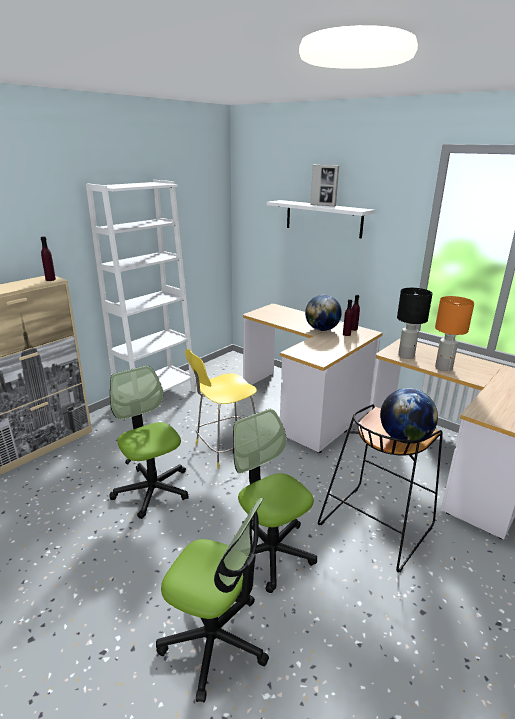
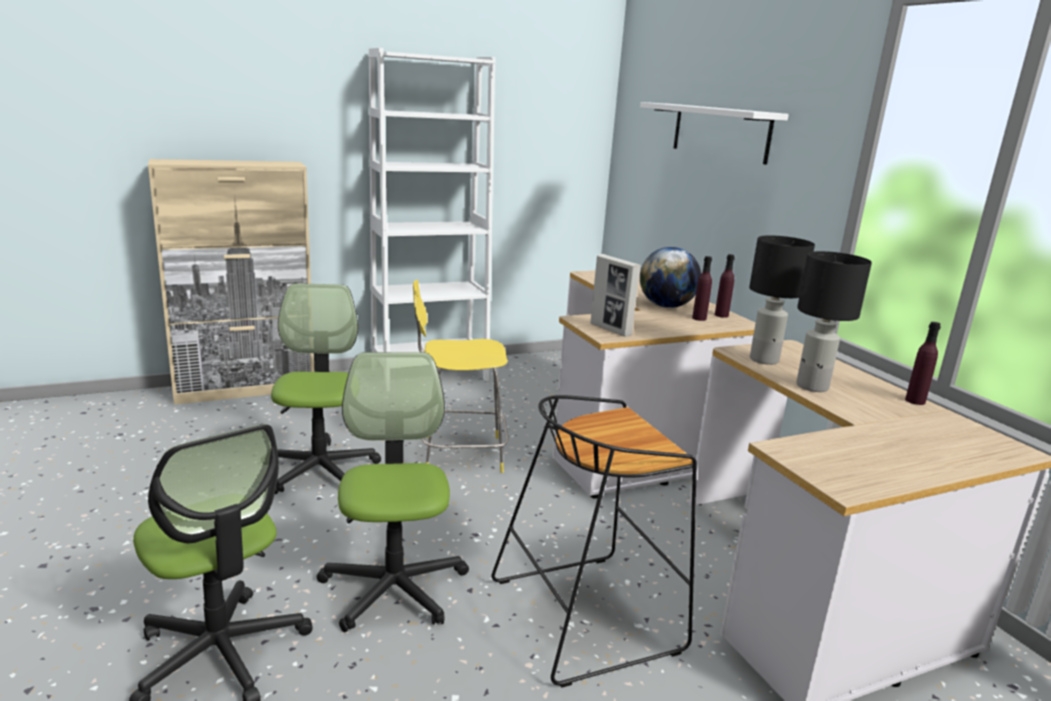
camera: 25 degrees right, 5 degrees down
purple bottle [41,236,56,281] -> purple bottle moved to [905,322,941,405]
picture frame [310,164,339,207] -> picture frame moved to [590,254,641,337]
globe [380,388,438,444] -> none
orange table lamp [435,296,474,371] -> black table lamp [796,251,872,392]

